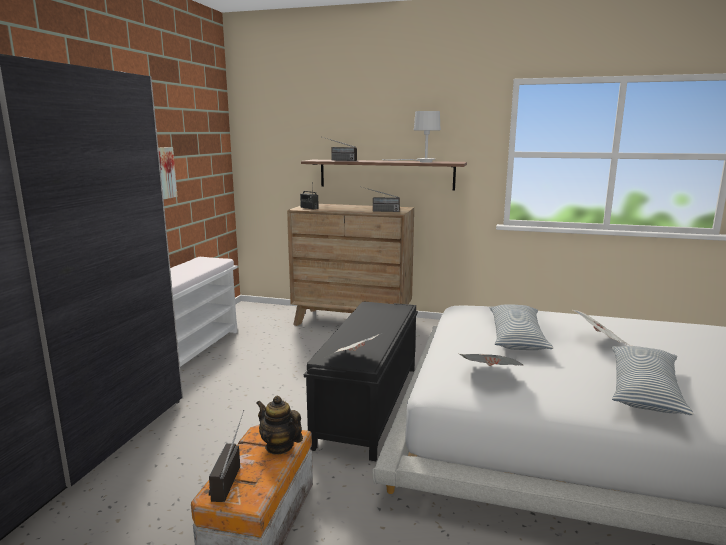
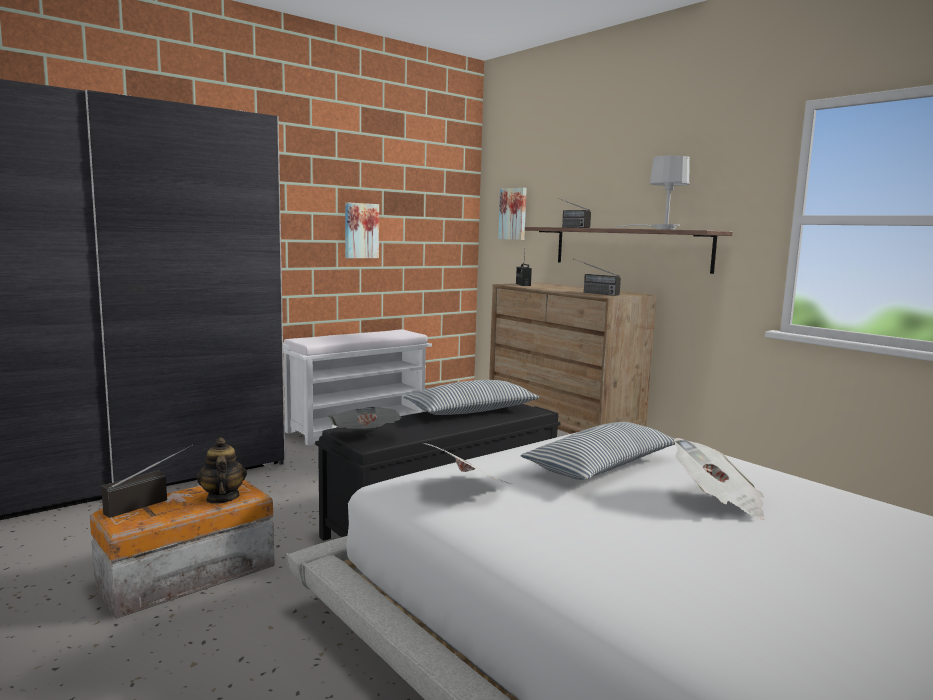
camera: 35 degrees right, 5 degrees down
pillow [612,346,694,415] -> pillow moved to [403,380,540,415]
none -> picture [498,188,527,240]

